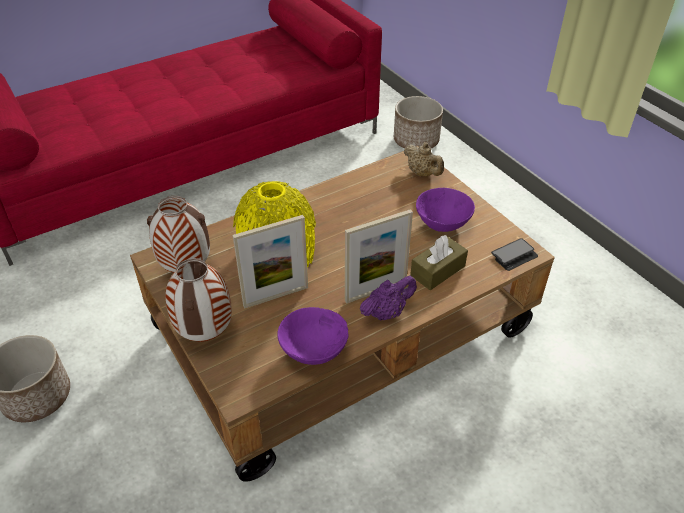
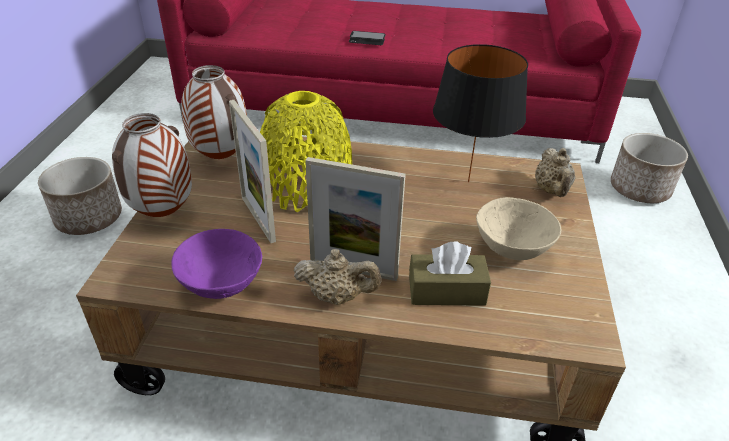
camera: 40 degrees right, 5 degrees down
picture frame [233,215,308,309] -> picture frame turned 45 degrees clockwise [229,100,276,243]
purple teapot [360,276,417,321] -> beige teapot [294,249,382,305]
purple bowl [416,188,475,232] -> beige bowl [476,197,561,260]
phone [491,238,538,271] -> phone moved to [349,31,386,45]
none -> black table lamp [433,44,528,182]

